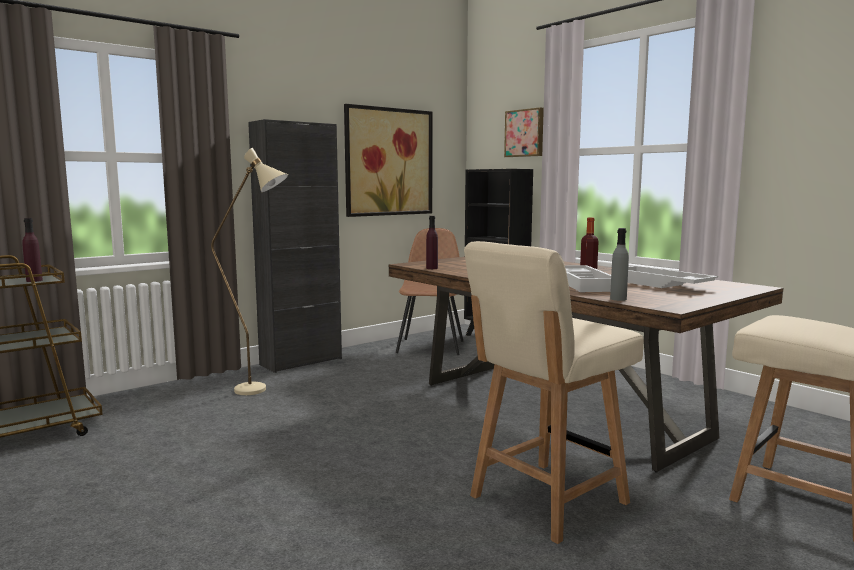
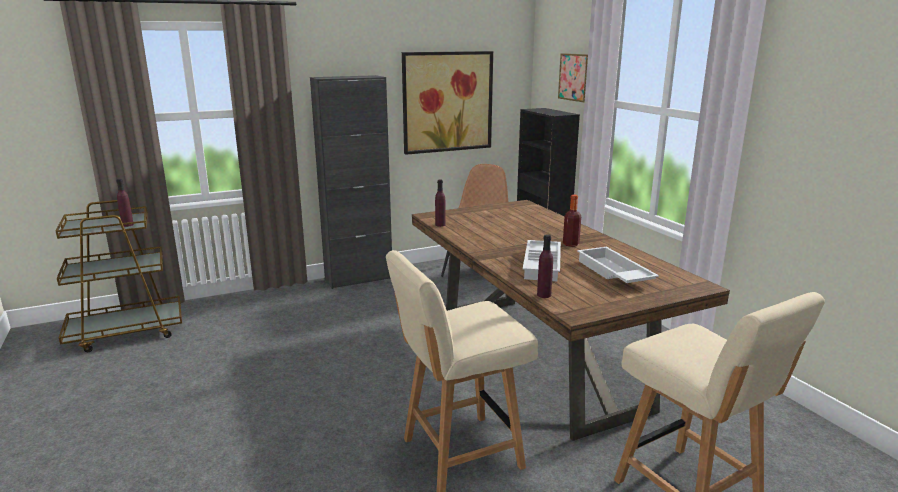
camera: 15 degrees right, 10 degrees up
beige floor lamp [211,148,288,395] -> none
grey bottle [610,228,629,301] -> purple bottle [537,234,553,298]

